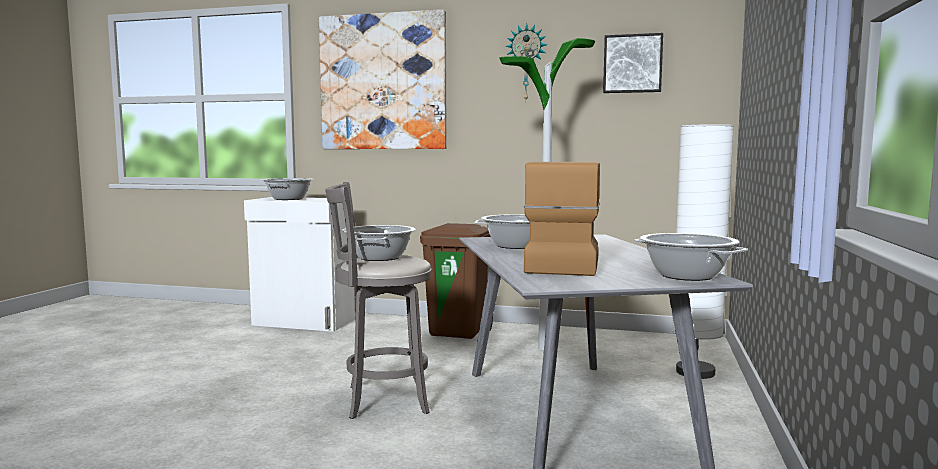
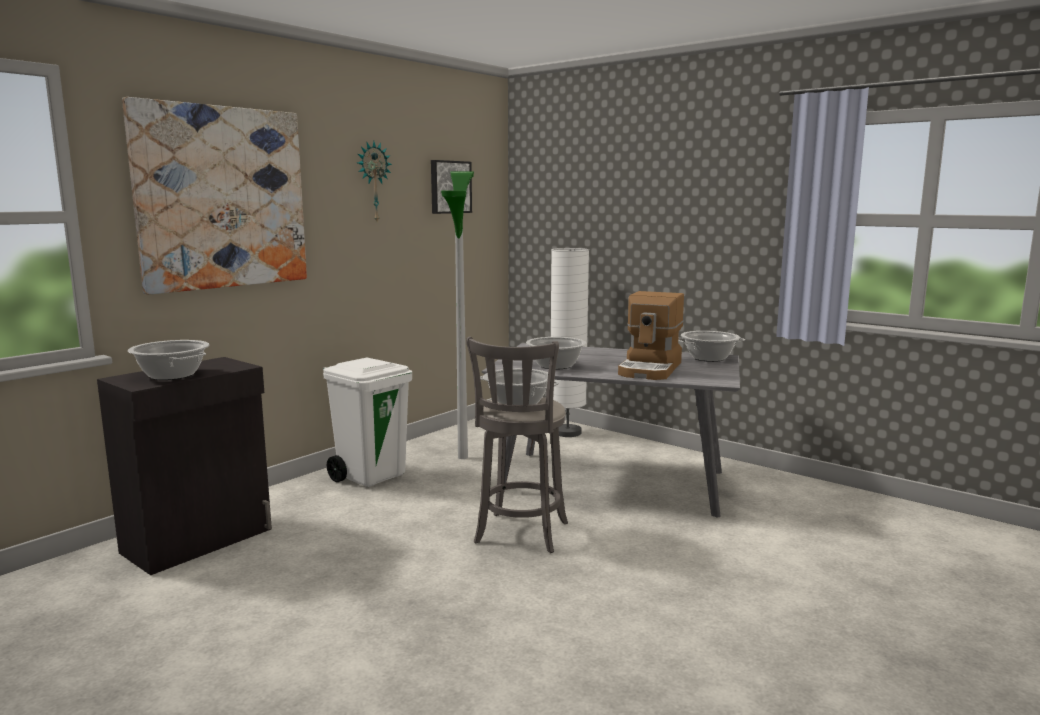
camera: 65 degrees left, 5 degrees up
white cabinet [244,197,355,332] -> black cabinet [97,357,272,575]
brown trash can [420,223,493,339] -> white trash can [323,358,412,487]
coffee machine [524,162,600,276] -> coffee machine turned 105 degrees counterclockwise [618,291,684,380]

